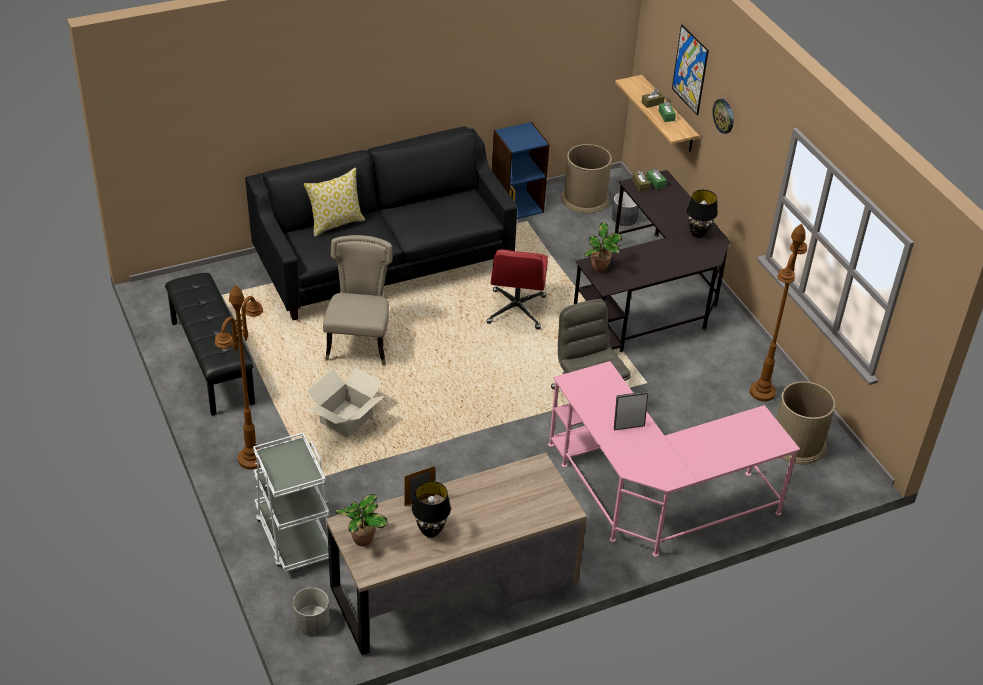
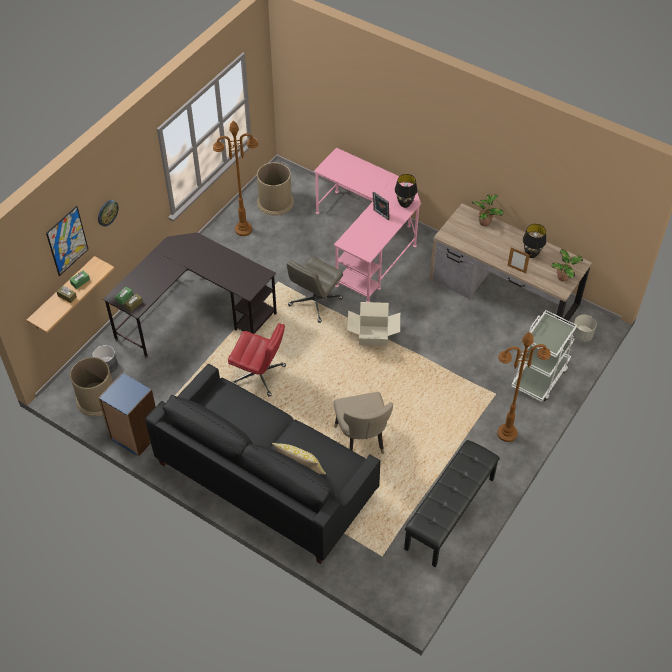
camera: 120 degrees left, 10 degrees up
cardboard box [307,367,384,438] -> cardboard box moved to [347,302,400,346]
beige chair [323,235,392,366] -> beige chair turned 75 degrees counterclockwise [334,392,393,454]
red office chair [486,249,548,330] -> red office chair turned 45 degrees clockwise [228,323,286,397]
potted plant [584,222,622,272] -> potted plant moved to [471,194,504,226]
black table lamp [687,190,718,238] -> black table lamp moved to [395,174,417,208]

